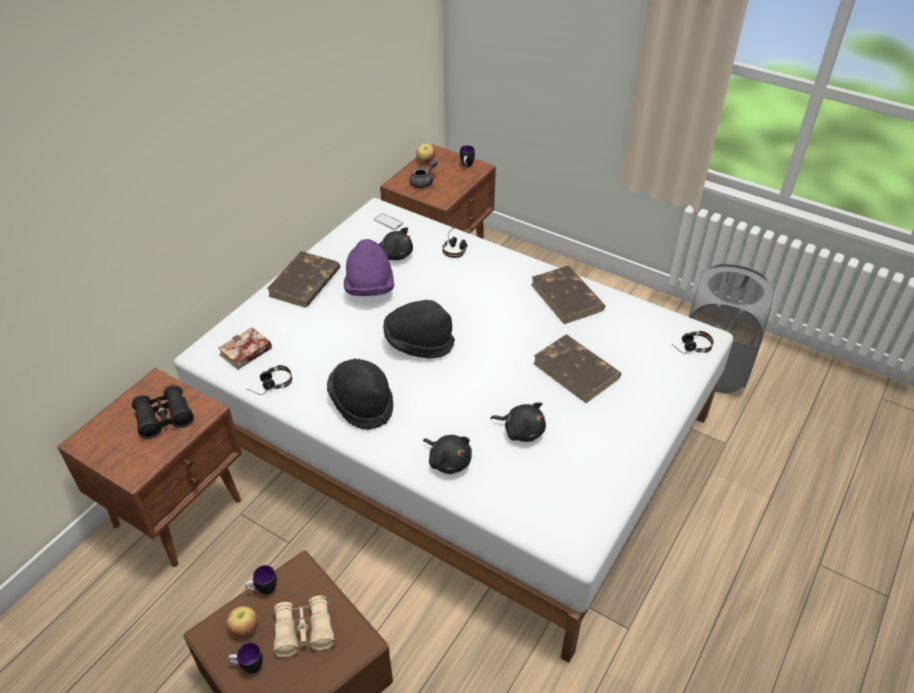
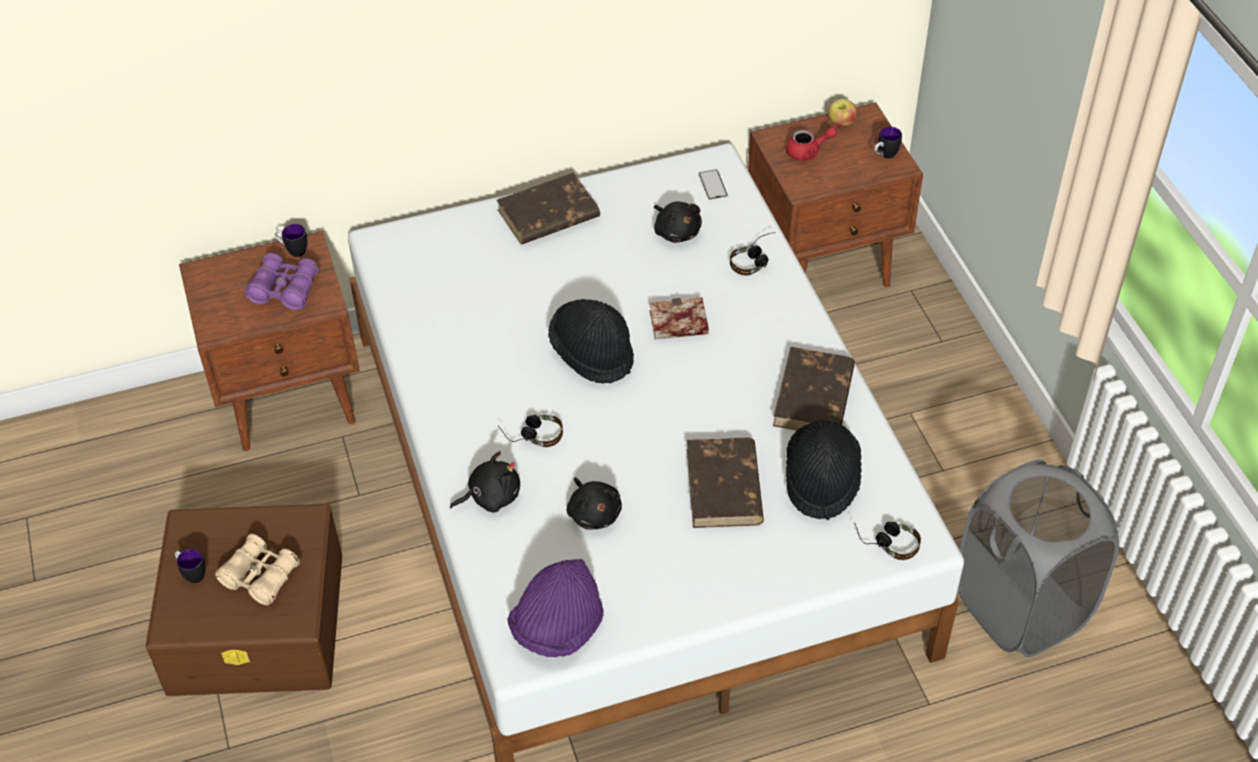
camera: 40 degrees right, 5 degrees up
black binoculars [131,385,194,439] -> purple binoculars [245,253,319,310]
book [218,327,272,369] -> book moved to [650,297,709,340]
apple [226,606,257,637] -> none
mug [245,565,277,594] -> mug moved to [275,224,307,257]
headphones [247,365,292,395] -> headphones moved to [498,414,563,447]
black hat [327,359,393,430] -> black hat moved to [786,420,862,520]
purple hat [344,239,394,296] -> purple hat moved to [507,559,604,657]
grey teapot [409,159,437,188] -> red teapot [786,127,837,161]
black plush toy [423,435,472,474] -> black plush toy turned 105 degrees counterclockwise [450,451,520,513]

